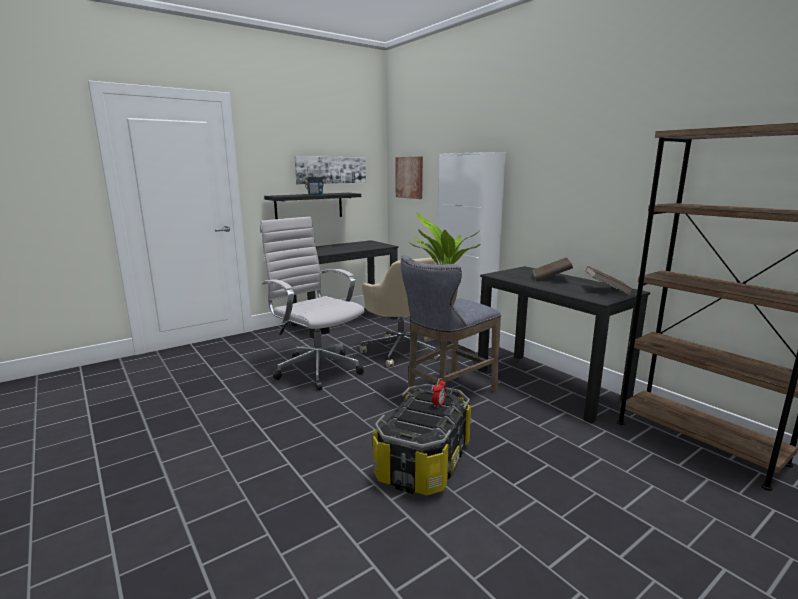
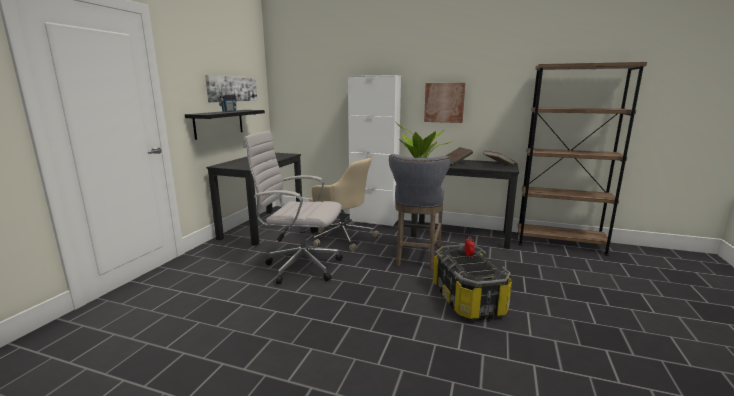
camera: 35 degrees left, 0 degrees up
picture [395,157,423,199] -> picture moved to [424,83,465,123]

